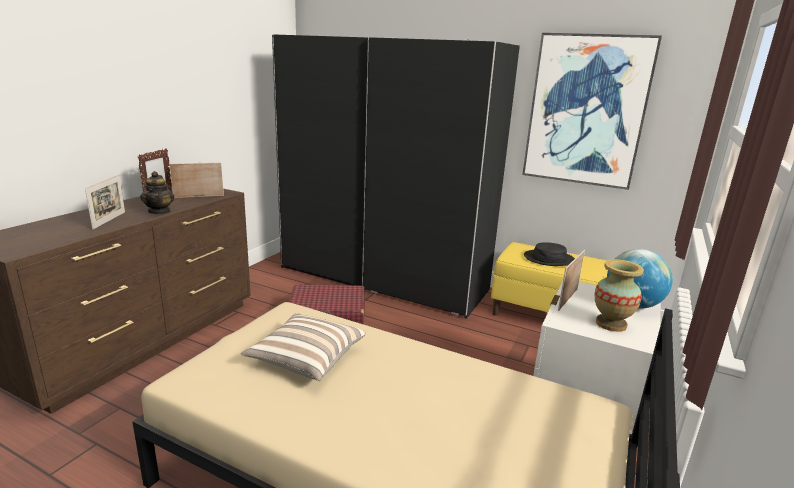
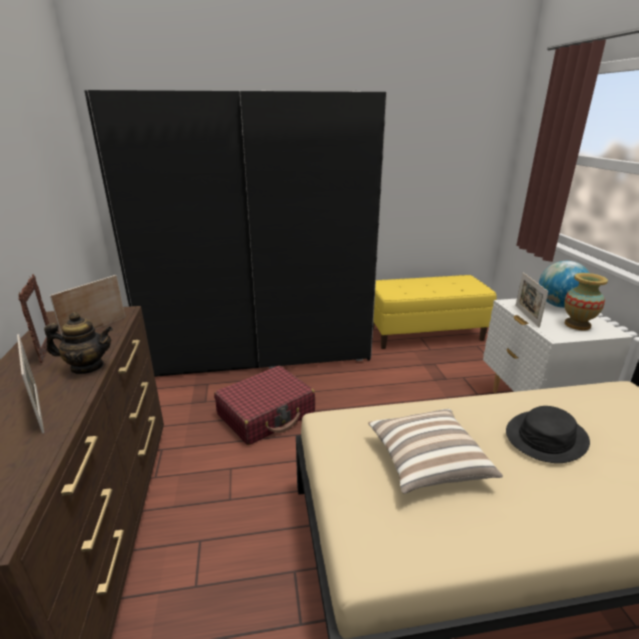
camera: 35 degrees left, 5 degrees up
teapot [140,171,174,214] -> teapot turned 45 degrees counterclockwise [44,312,113,374]
picture [522,33,662,190] -> none
black hat [524,242,575,266] -> black hat moved to [506,406,590,463]

